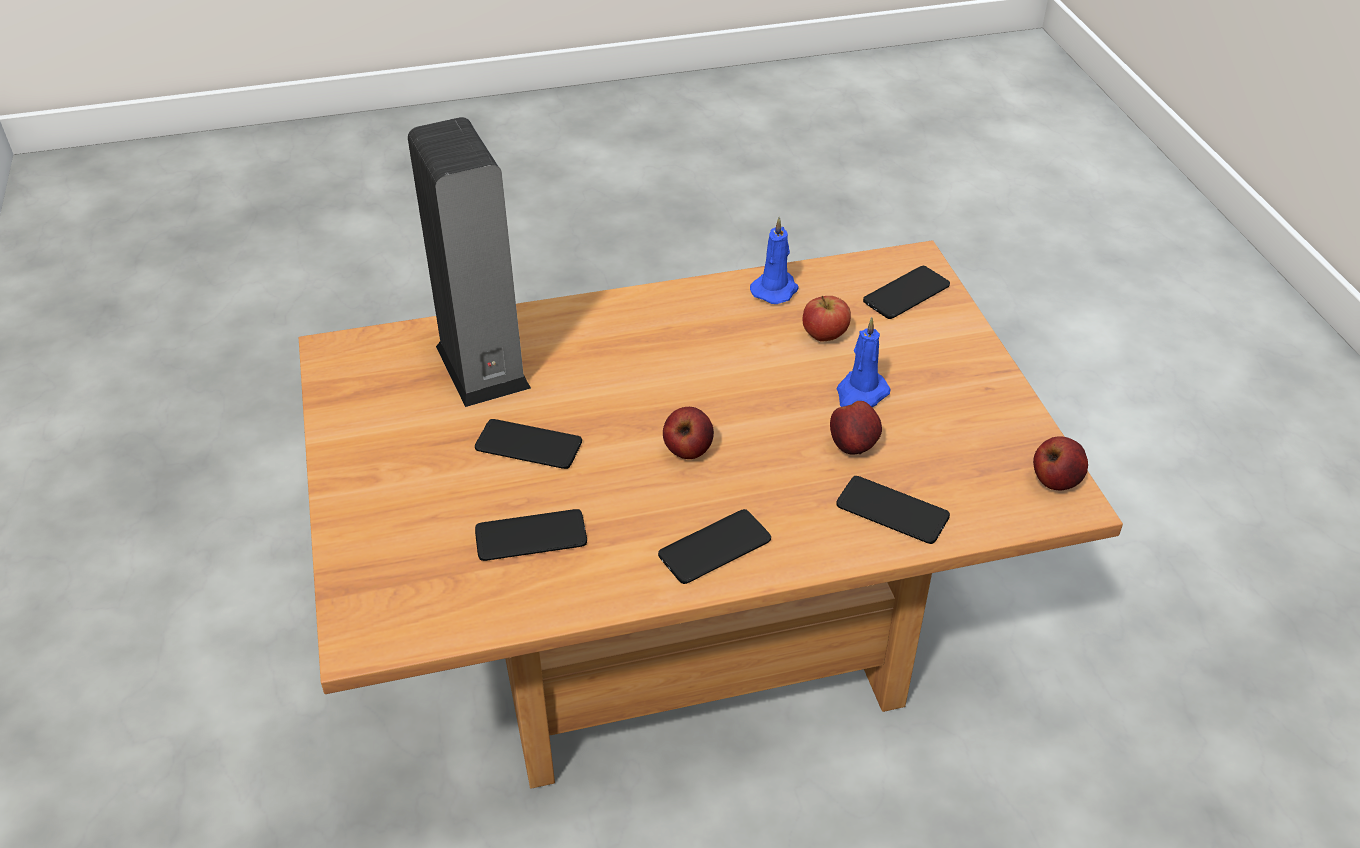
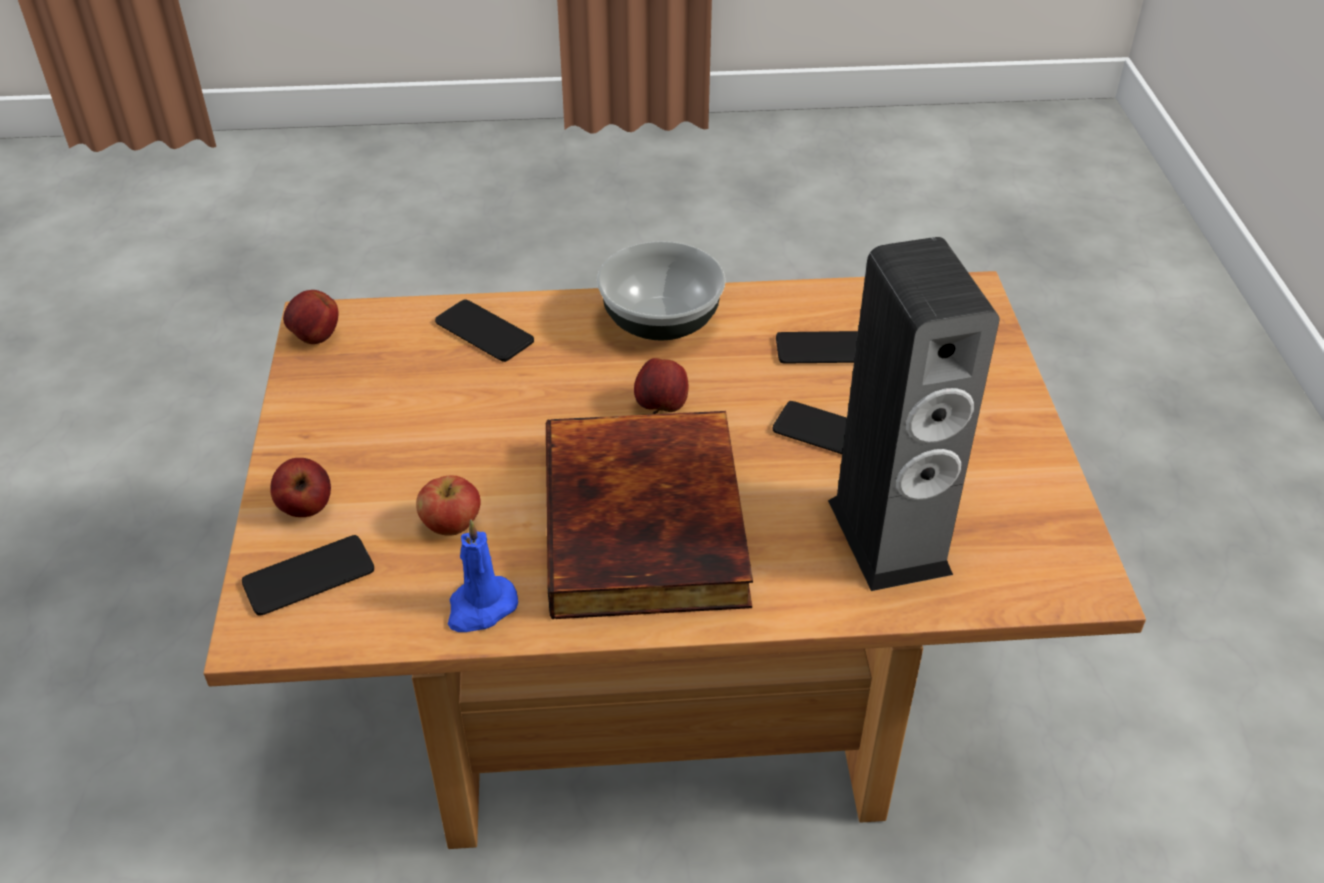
camera: 170 degrees left, 0 degrees up
phone [658,509,771,584] -> bowl [597,241,726,341]
apple [830,401,882,455] -> apple moved to [270,458,331,517]
blue candle [837,317,890,407] -> none
none -> book [546,411,753,619]

